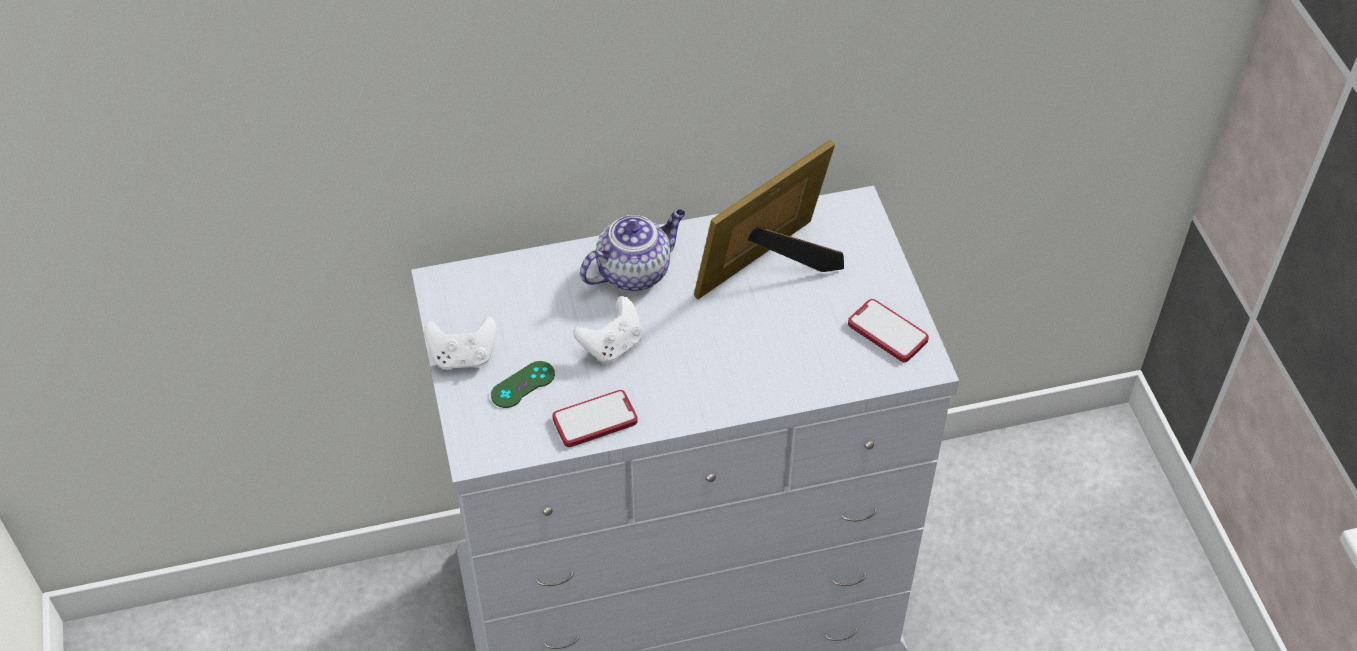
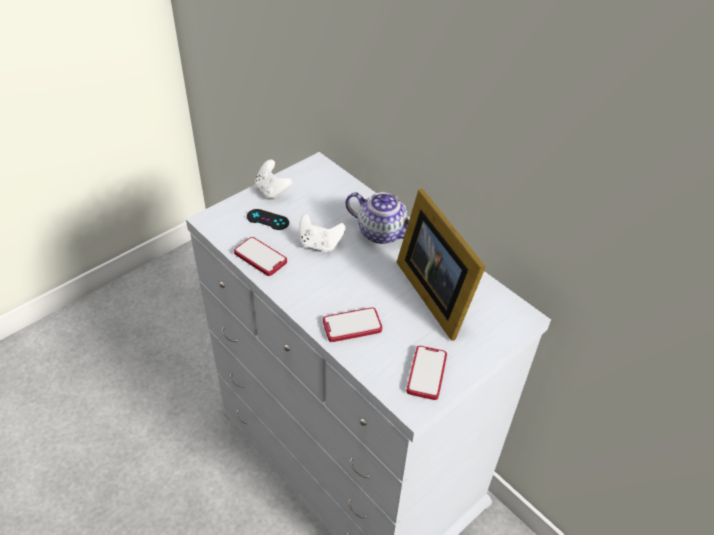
camera: 60 degrees right, 5 degrees down
green game controller [491,361,555,408] -> black game controller [247,209,289,230]
picture frame [694,140,844,299] -> picture frame turned 135 degrees counterclockwise [396,189,486,341]
none -> phone [323,307,382,342]

